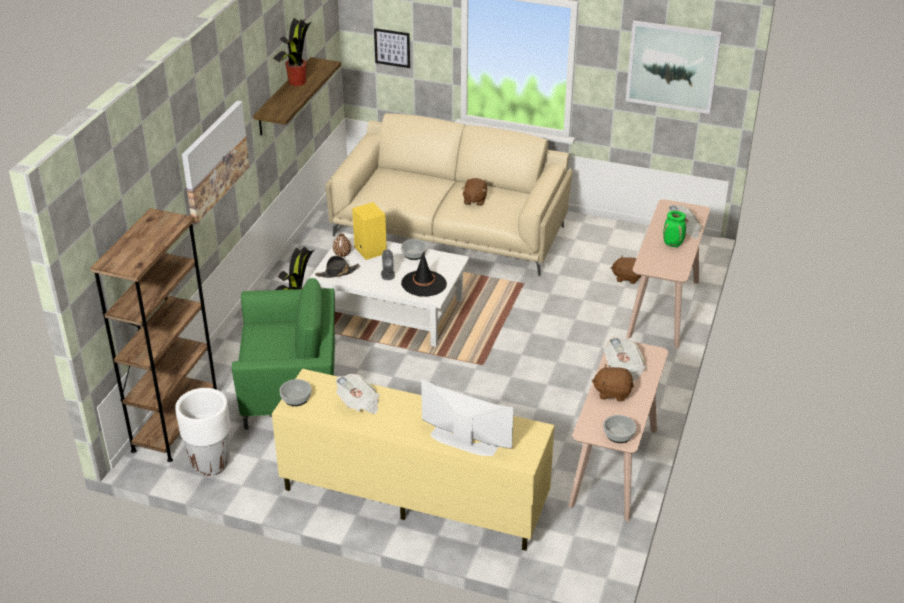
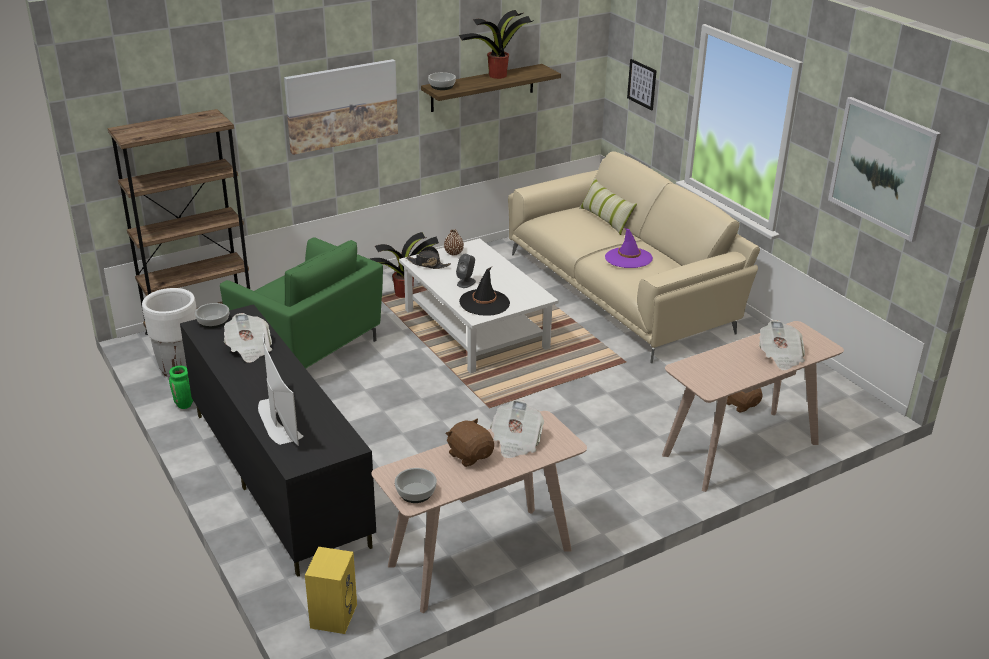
camera: 40 degrees right, 5 degrees down
beige tv stand [272,369,555,551] -> black tv stand [180,304,376,577]
yellow speaker [352,202,387,260] -> yellow speaker moved to [305,547,357,634]
bowl [401,239,427,260] -> bowl moved to [428,72,456,90]
brown plush toy [461,178,487,206] -> purple hat [605,228,653,268]
green vase [663,211,686,247] -> green vase moved to [169,366,193,409]
none -> pillow [579,178,637,235]

